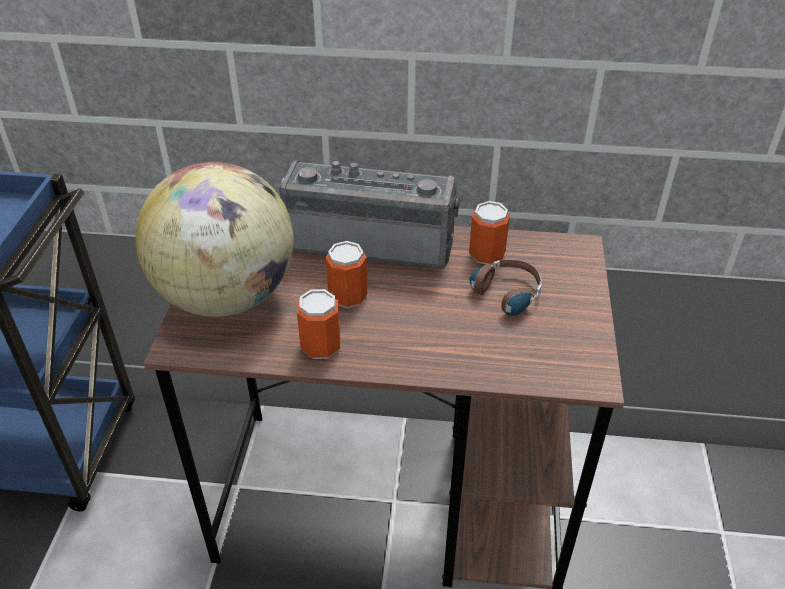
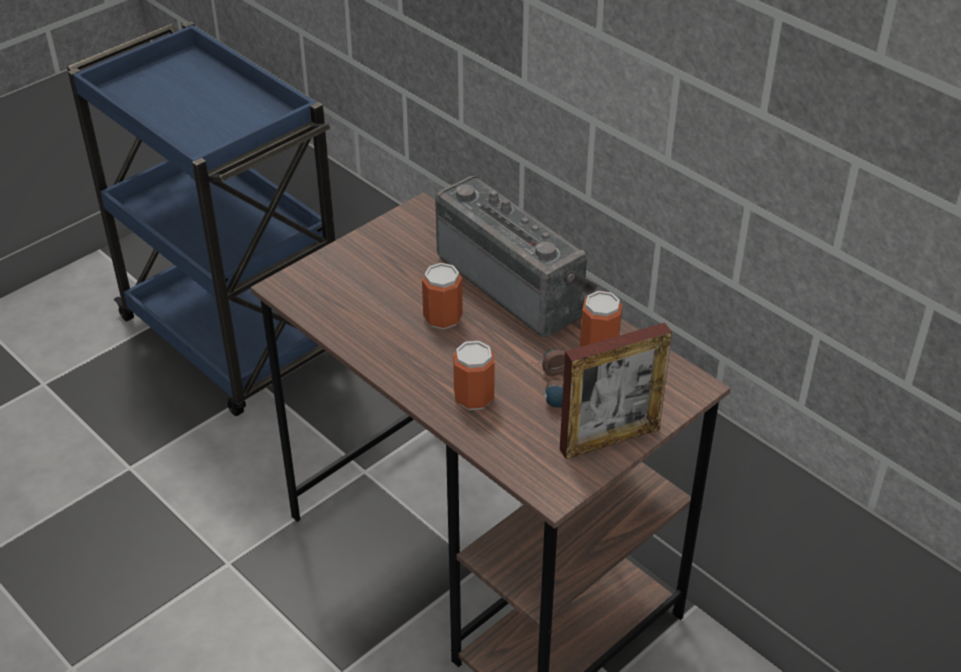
camera: 40 degrees right, 0 degrees up
globe [135,162,294,317] -> none
can [297,289,340,359] -> can moved to [453,341,495,410]
none -> picture frame [560,323,672,459]

